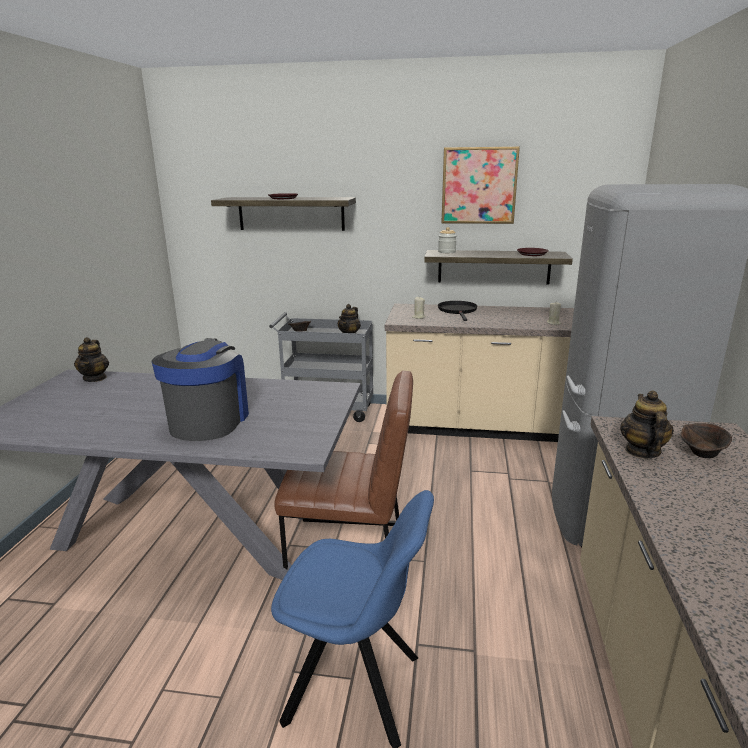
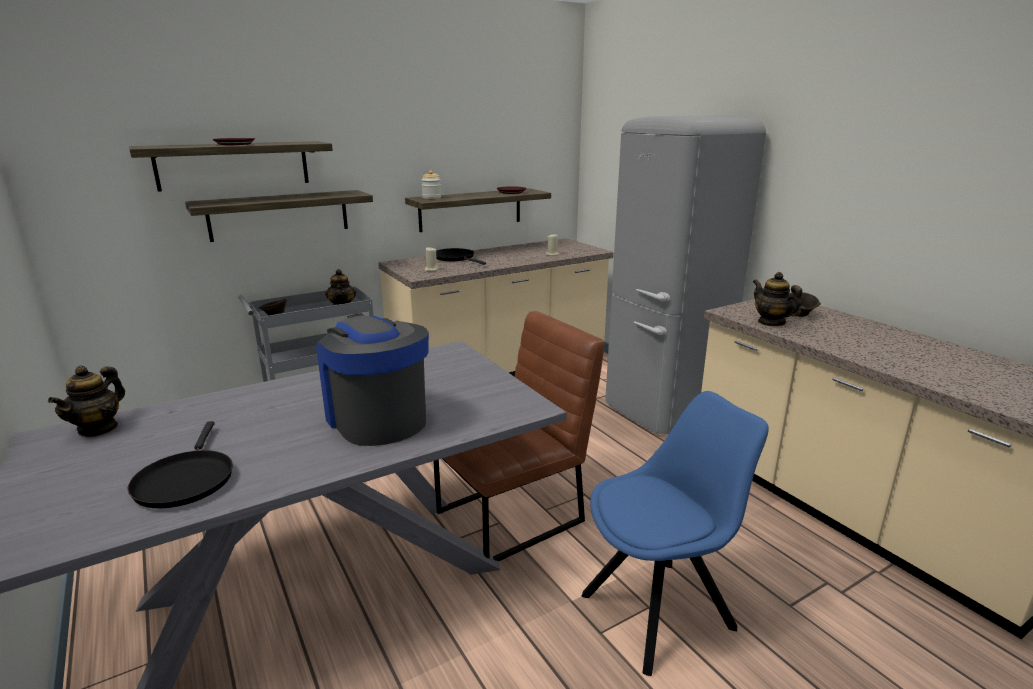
camera: 40 degrees left, 0 degrees up
teapot [74,337,109,382] -> teapot turned 60 degrees clockwise [48,365,125,437]
picture [442,146,520,224] -> none
none -> black frying pan [127,421,233,508]
none -> shelf [185,190,373,242]

